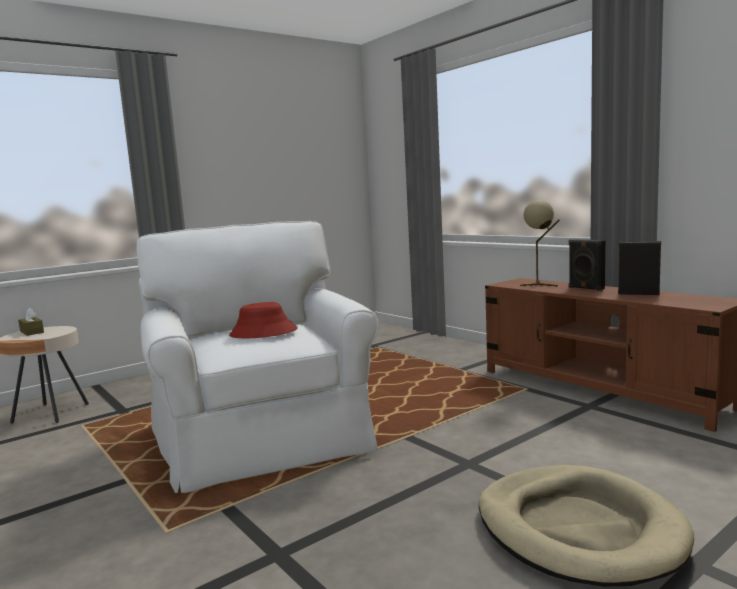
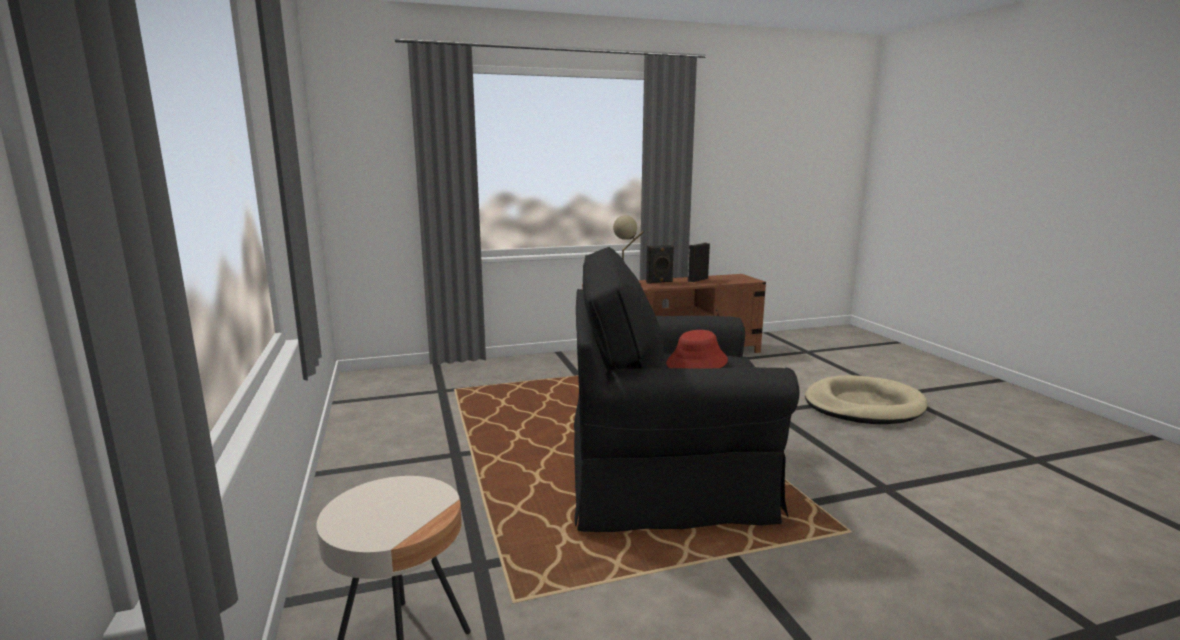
camera: 70 degrees left, 5 degrees up
brown tissue box [18,308,44,336] -> none
white armchair [137,221,379,493] -> black armchair [574,247,800,532]

